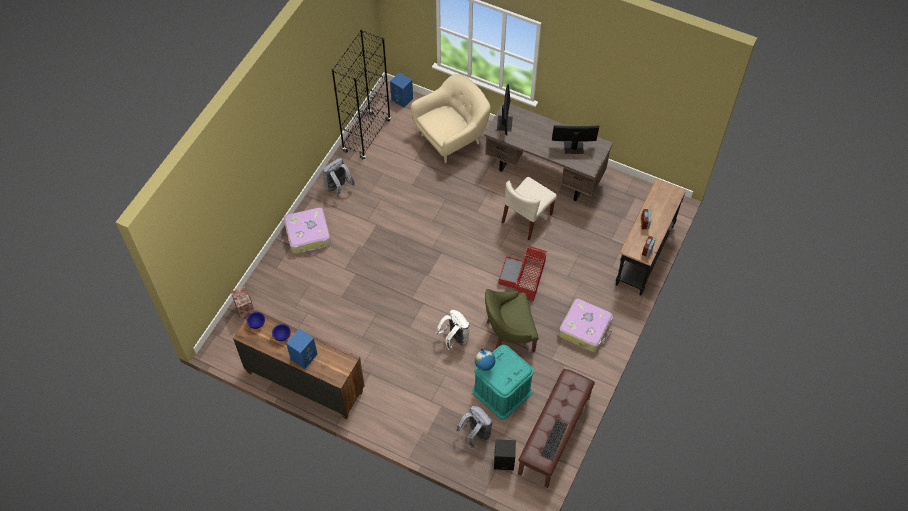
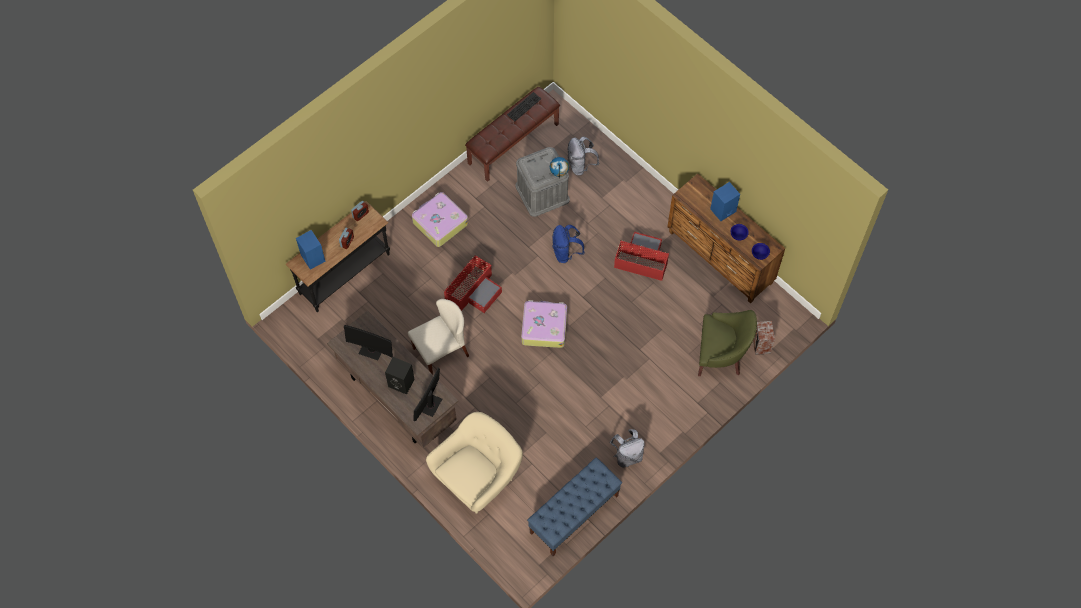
camera: 160 degrees left, 5 degrees up
suitcase [284,207,331,254] -> suitcase moved to [521,300,567,348]
black bookcase [332,29,391,160] -> blue bench [527,457,622,556]
blue speaker [390,72,413,108] -> blue speaker moved to [296,230,325,270]
beige armchair [411,74,491,163] -> beige armchair turned 150 degrees clockwise [426,412,523,514]
white backpack [436,310,470,350] -> blue backpack [552,225,585,263]
turquoise storage box [472,345,534,419] -> grey storage box [515,147,570,217]
green armchair [485,289,538,352] -> green armchair moved to [698,310,757,376]
black speaker [494,439,516,470] -> black speaker moved to [385,357,414,394]
none -> red storage box [614,232,669,281]

